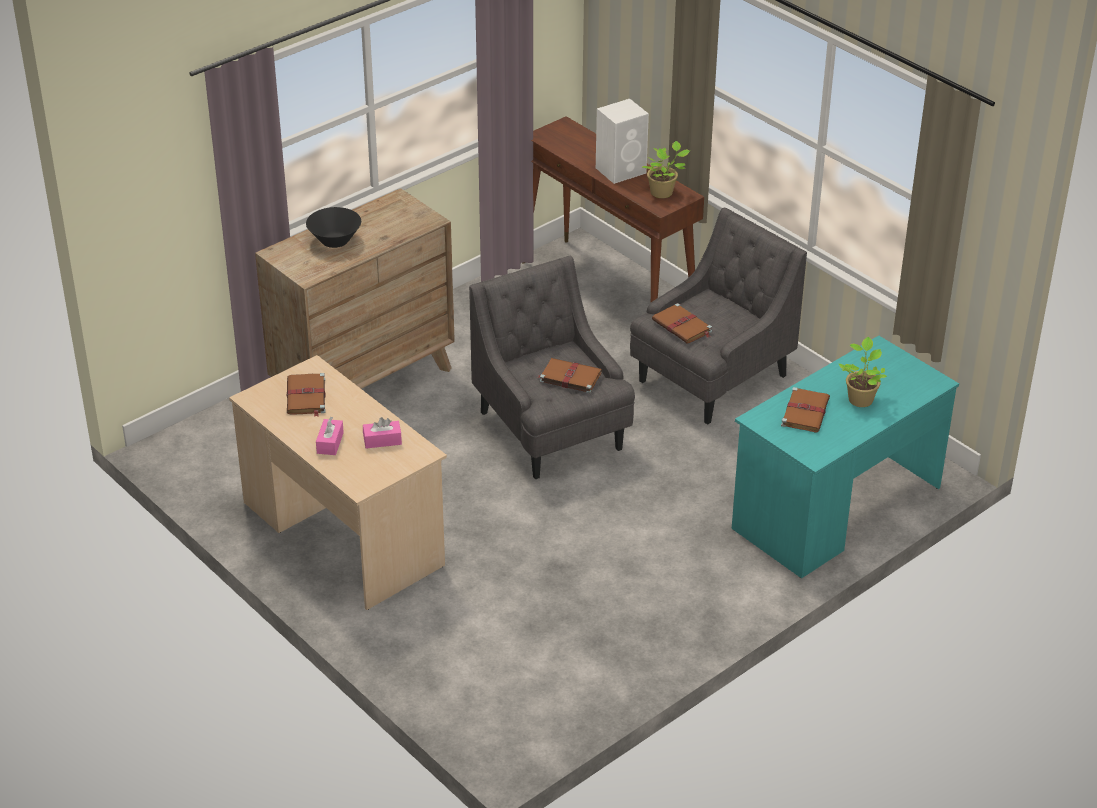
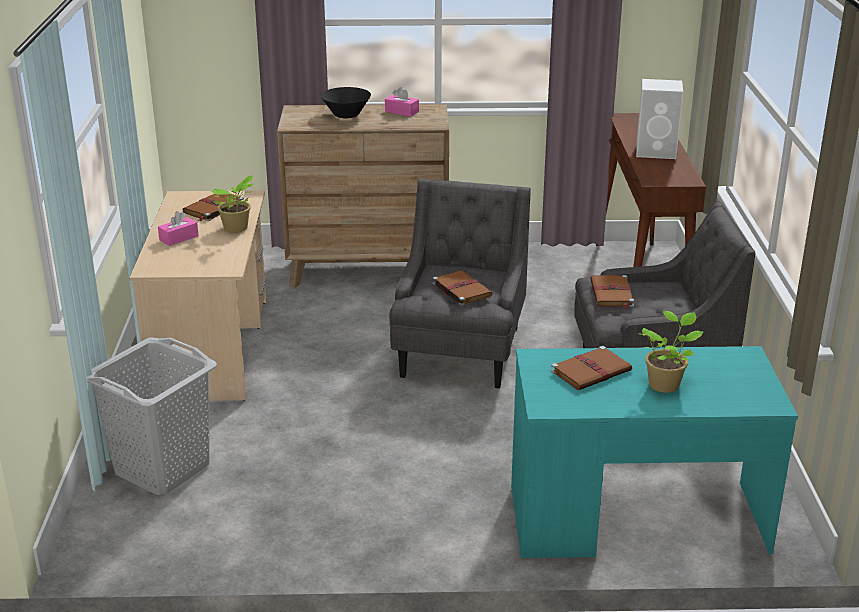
camera: 40 degrees right, 10 degrees down
pink tissue box [363,417,402,449] -> pink tissue box moved to [385,87,419,117]
potted plant [642,141,690,198] -> potted plant moved to [212,176,254,233]
none -> grey laundry basket [87,337,217,496]

